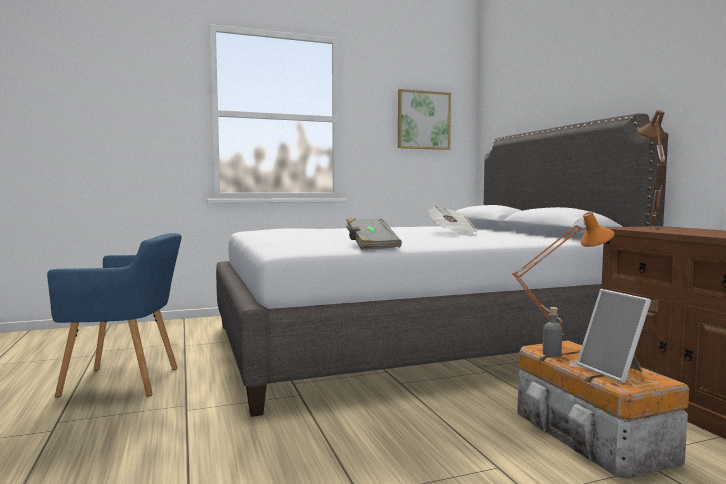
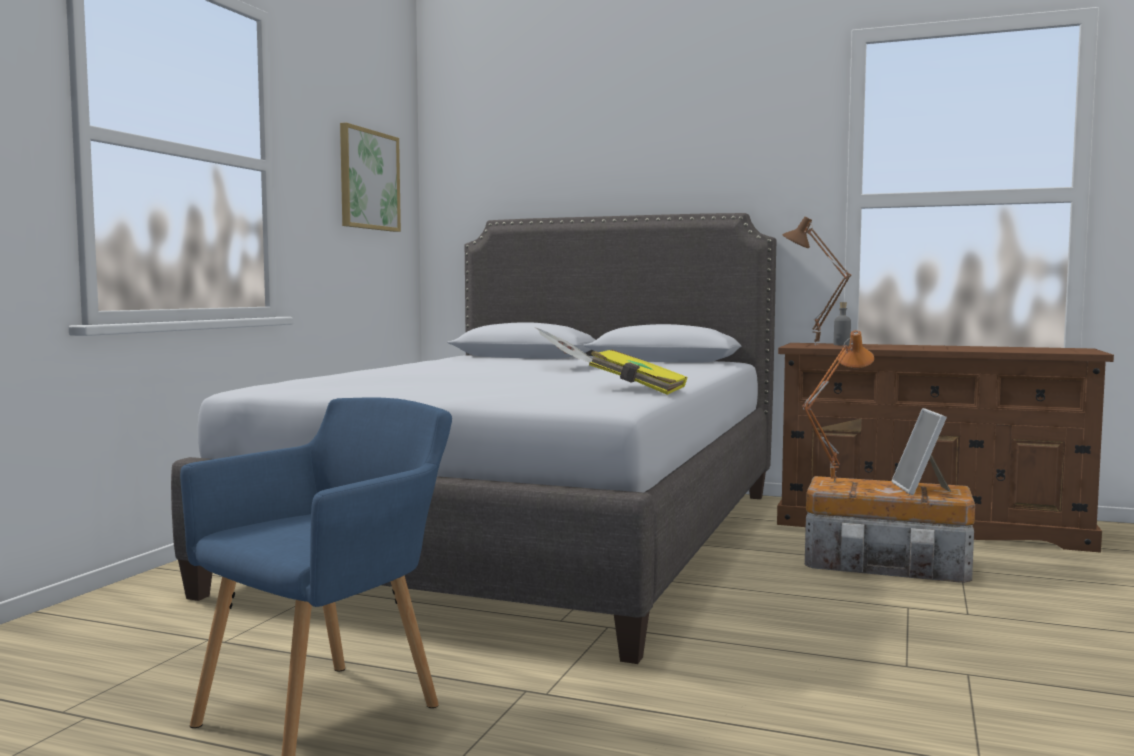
camera: 50 degrees left, 0 degrees up
grey book [346,218,402,250] -> yellow book [589,350,687,395]
grey bottle [543,307,562,357] -> grey bottle moved to [834,302,851,346]
picture frame [577,289,651,383] -> picture frame turned 75 degrees clockwise [892,408,951,495]

